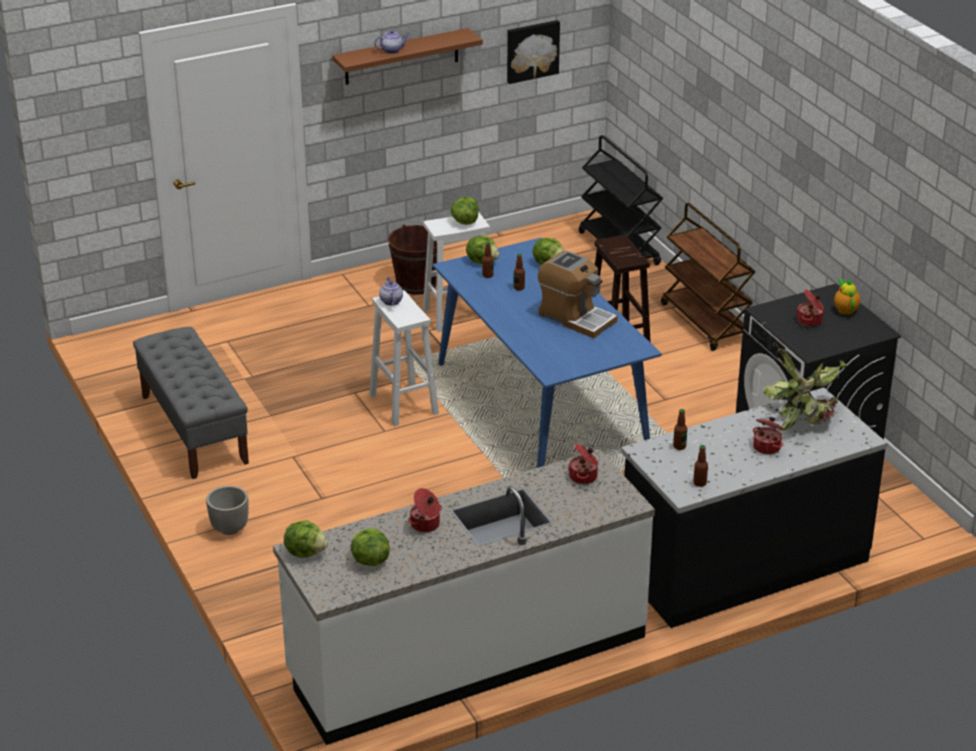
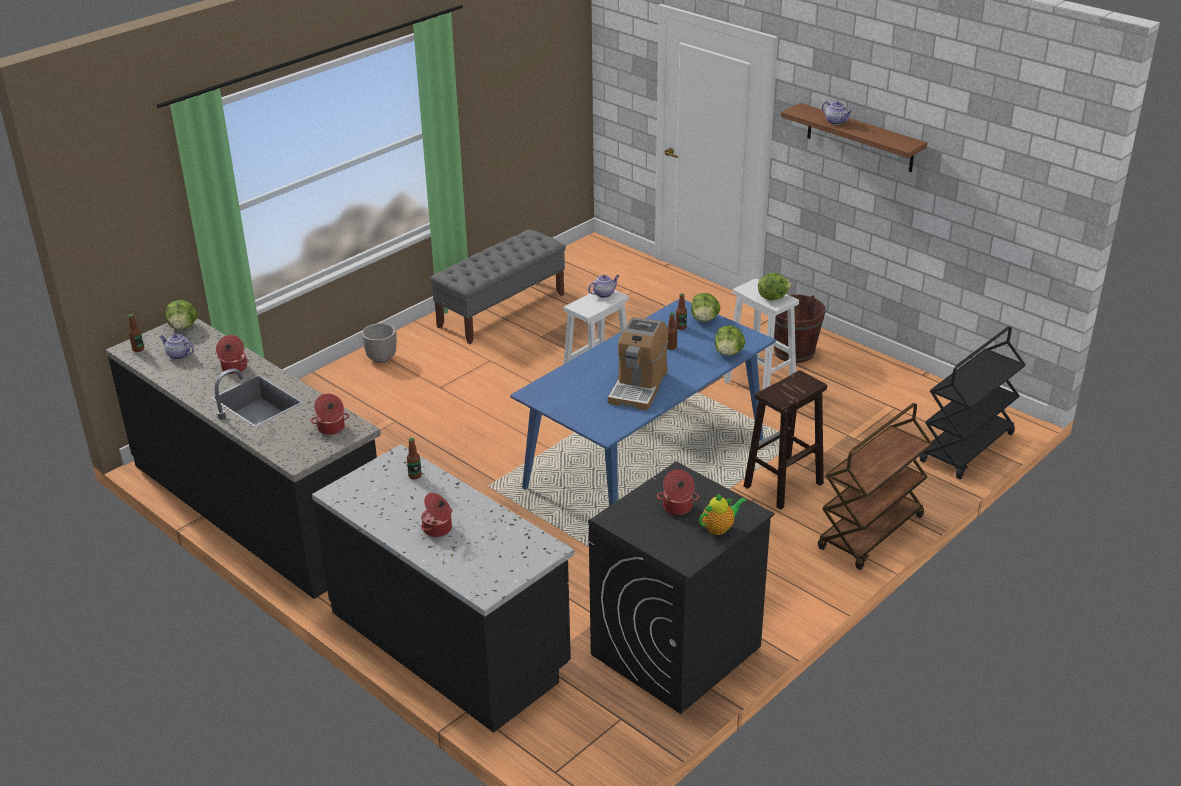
camera: 70 degrees right, 0 degrees up
white counter [273,450,655,745] -> black counter [106,318,381,599]
lettuce [351,528,390,566] -> teapot [159,334,194,360]
picture [507,20,560,84] -> none
bottle [693,445,708,487] -> bottle moved to [128,314,144,352]
potted plant [763,349,847,431] -> none

